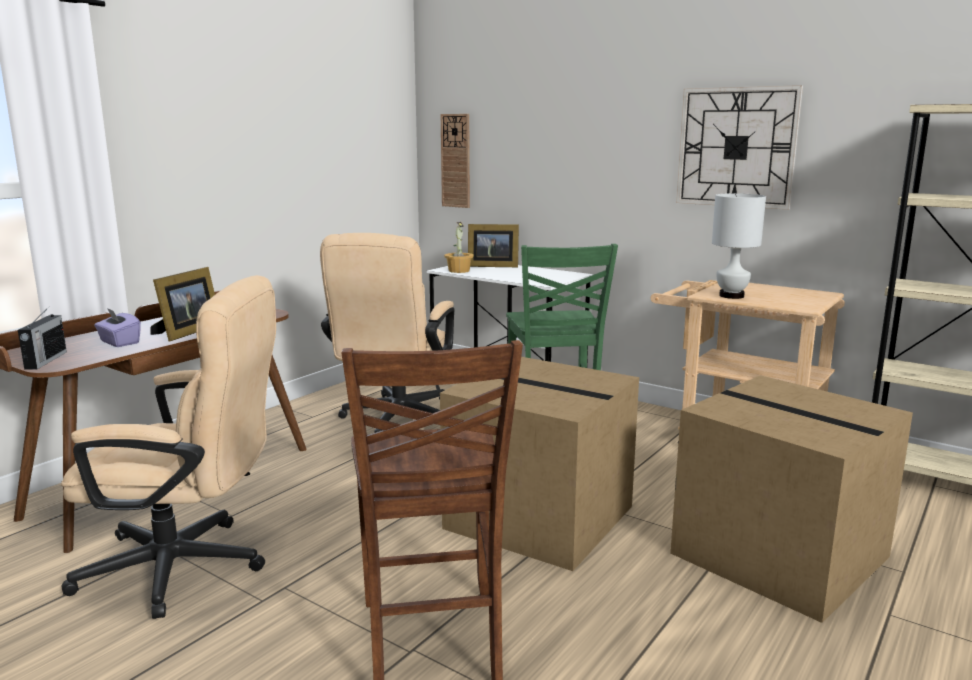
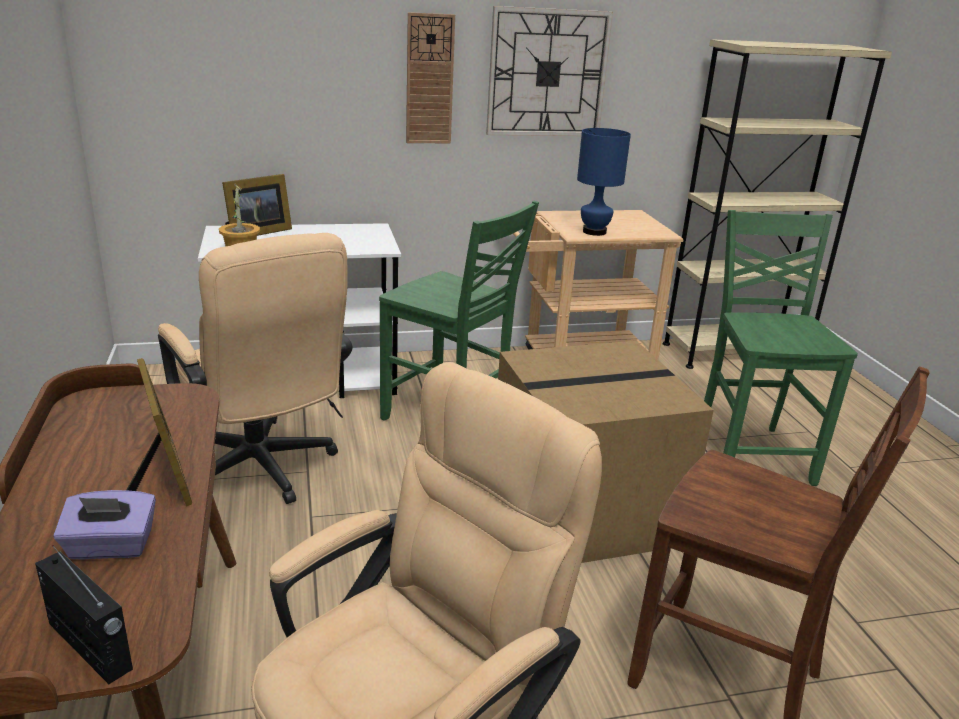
camera: 50 degrees left, 10 degrees up
wall clock [441,114,470,208] -> wall clock moved to [406,12,455,144]
cardboard box [670,375,913,623] -> green chair [704,210,858,486]
white table lamp [712,193,766,299] -> blue table lamp [577,128,631,236]

